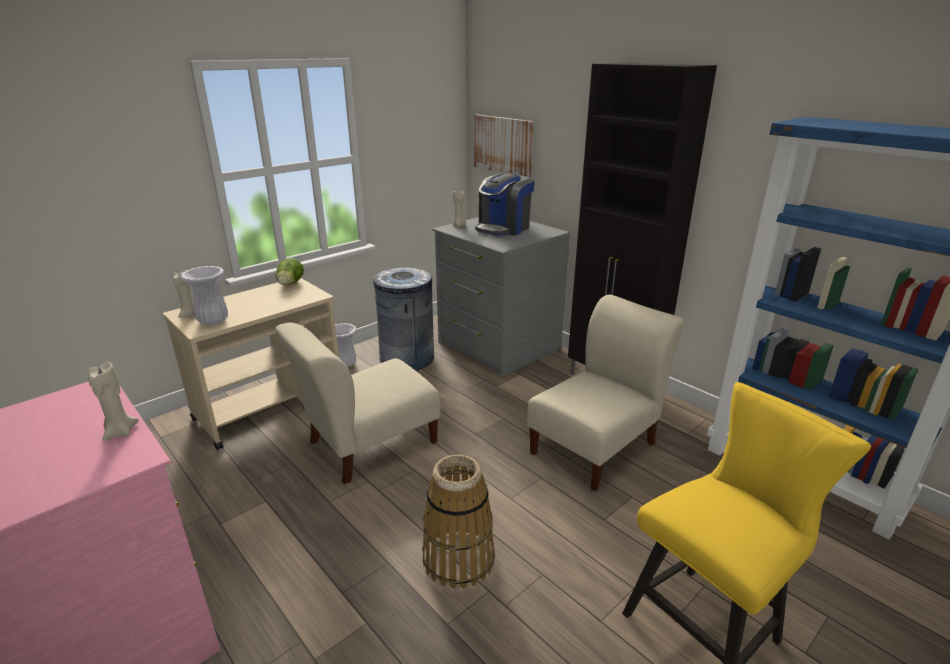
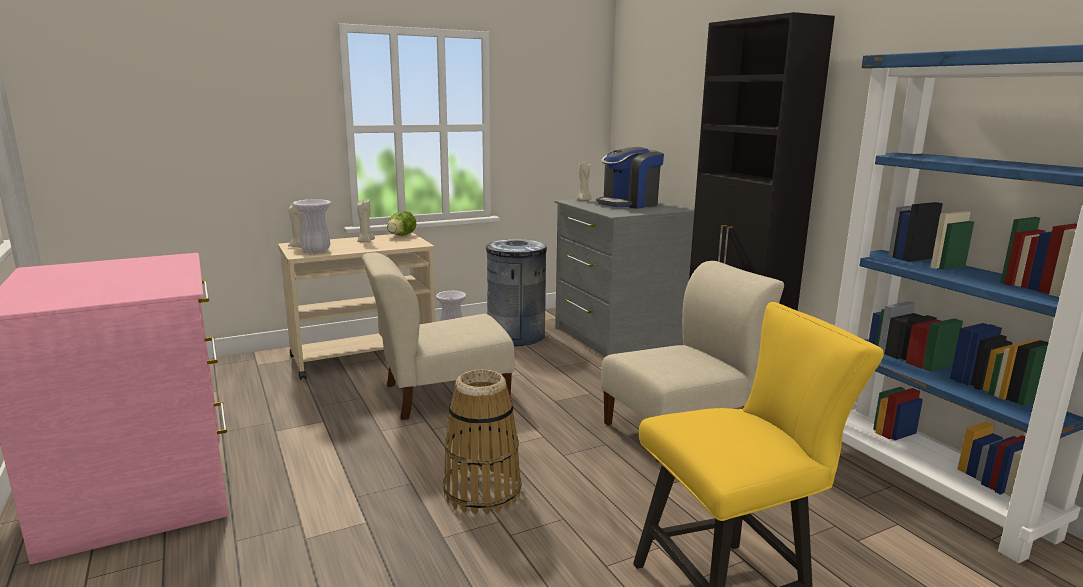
camera: 15 degrees right, 10 degrees down
beige candle [88,361,139,441] -> beige candle moved to [357,199,375,243]
picture [474,114,533,178] -> none

